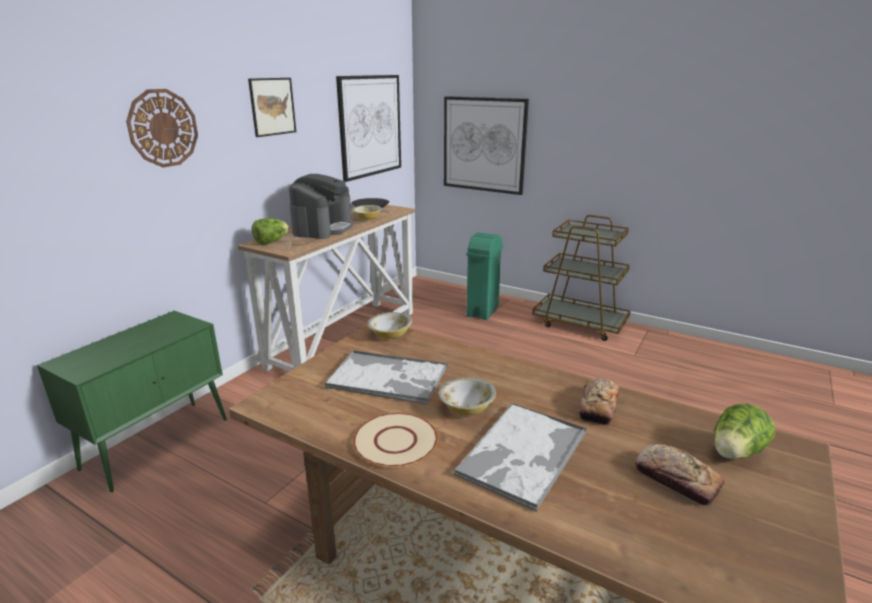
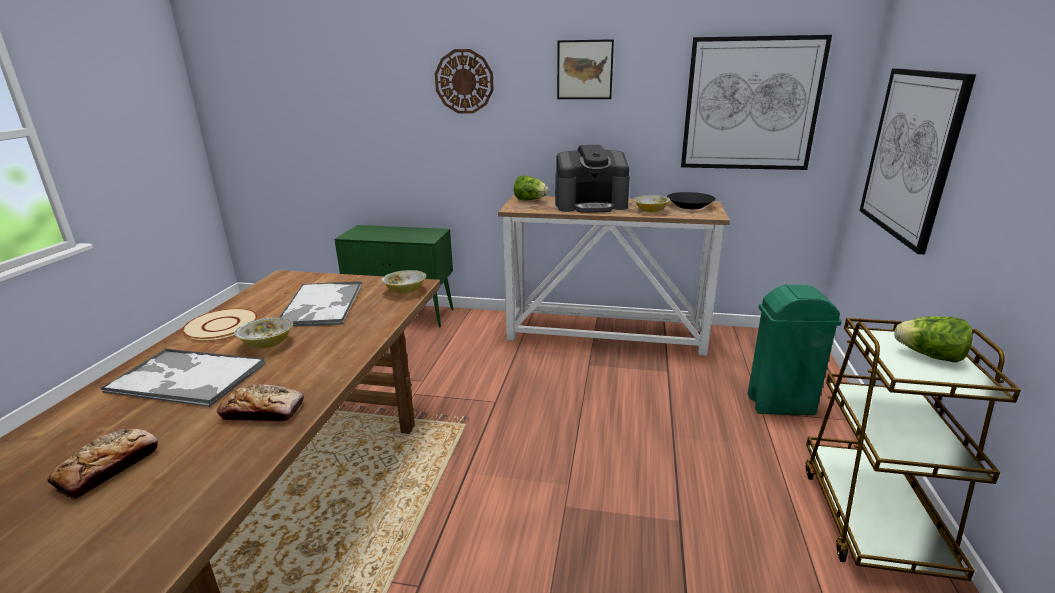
camera: 70 degrees right, 0 degrees up
lettuce [714,404,776,459] -> lettuce moved to [894,317,972,363]

